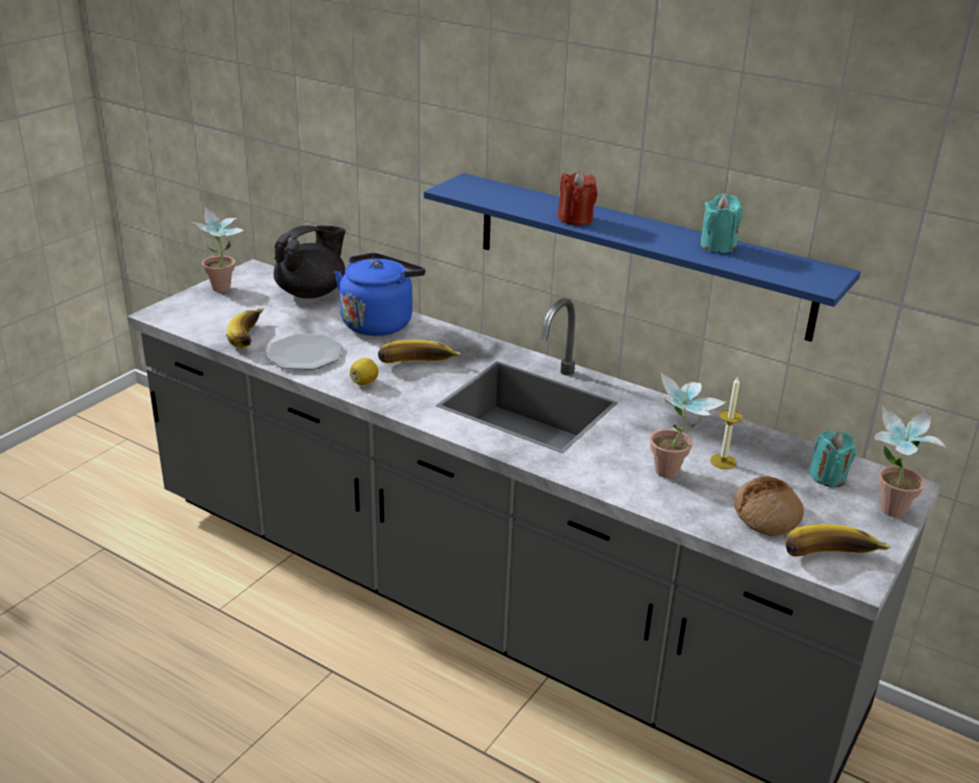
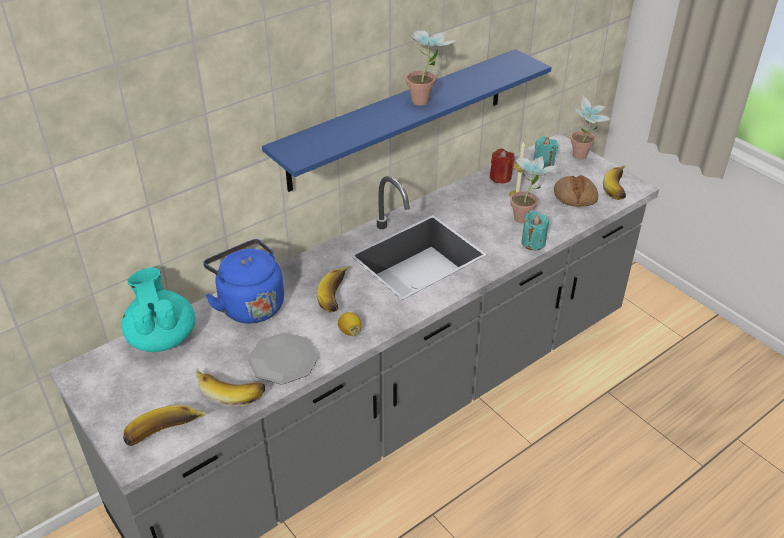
camera: 70 degrees left, 10 degrees up
potted plant [192,207,244,292] -> potted plant moved to [406,29,456,106]
black teapot [273,226,346,299] -> turquoise teapot [122,267,196,352]
red candle [558,171,597,225] -> red candle moved to [490,149,514,183]
turquoise candle [700,194,743,253] -> turquoise candle moved to [521,211,549,250]
none -> banana [123,405,206,446]

